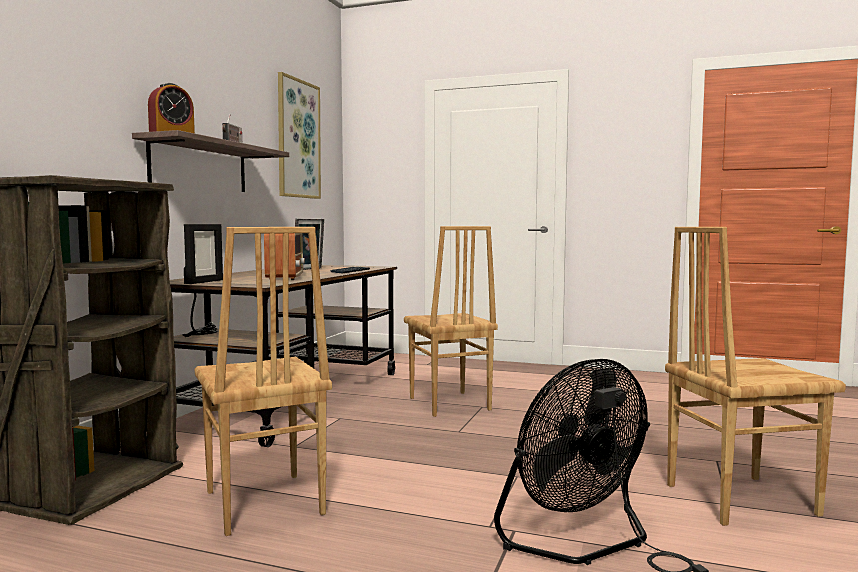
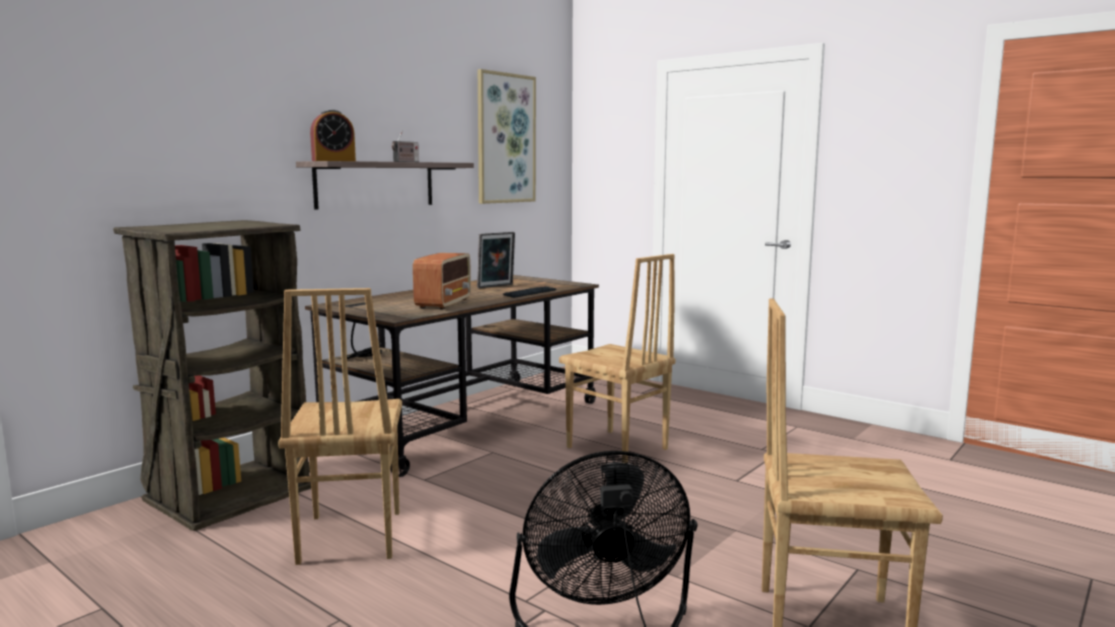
camera: 20 degrees right, 5 degrees up
picture frame [184,224,223,284] -> none
brown chair [404,226,498,417] -> brown chair turned 45 degrees counterclockwise [559,254,675,463]

